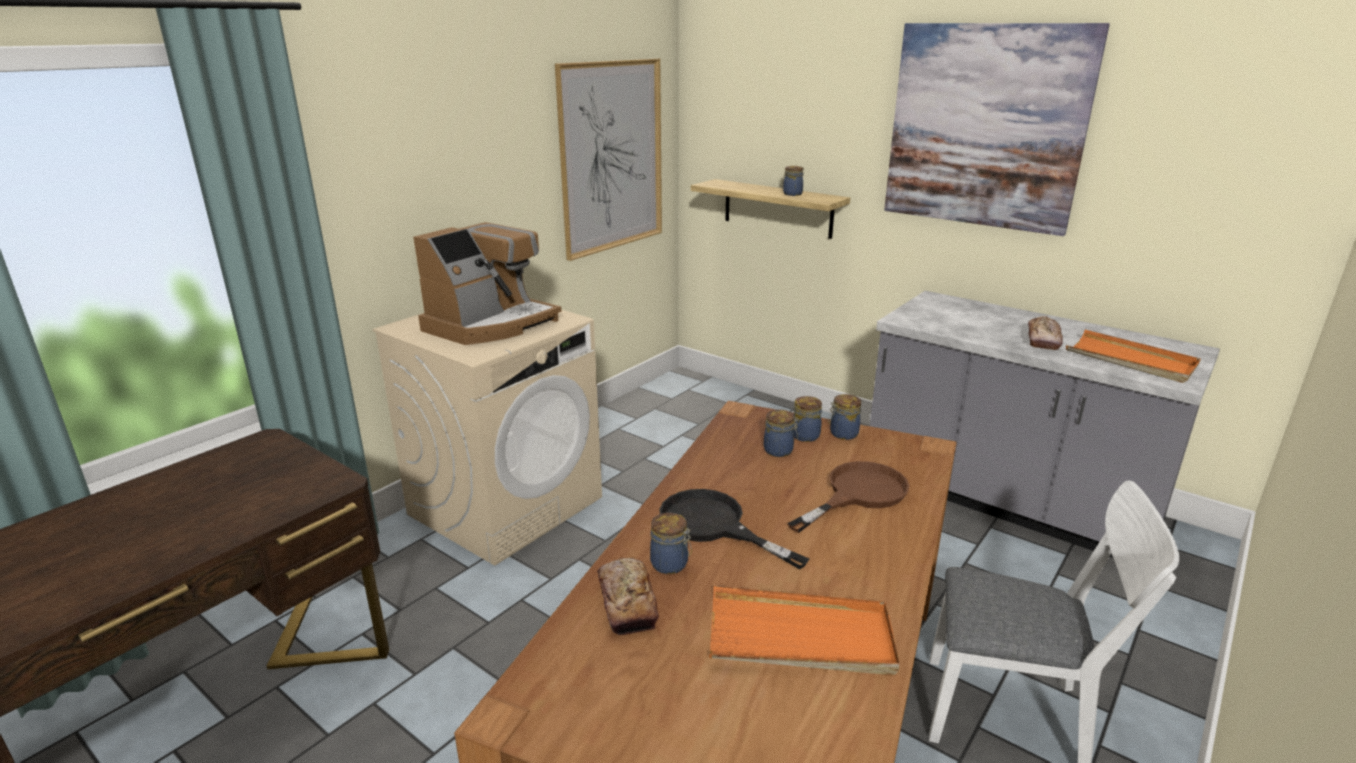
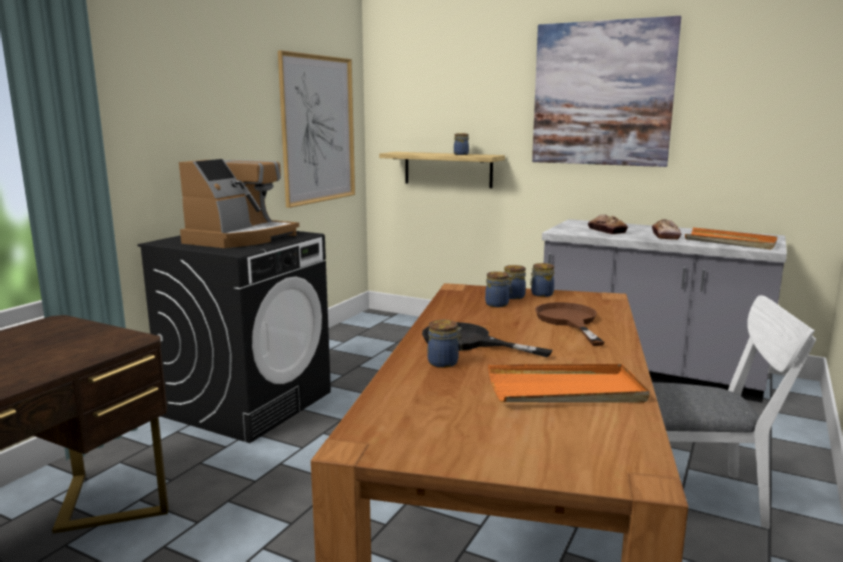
camera: 10 degrees left, 10 degrees down
beige washing machine [372,310,602,565] -> black washing machine [137,231,331,443]
bread [597,558,659,635] -> bread moved to [588,215,628,234]
brown frying pan [787,461,910,533] -> brown frying pan turned 45 degrees counterclockwise [535,302,604,346]

